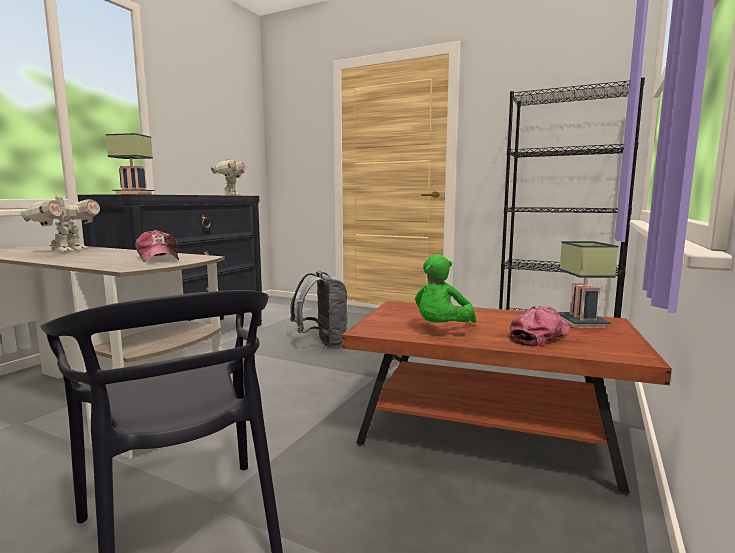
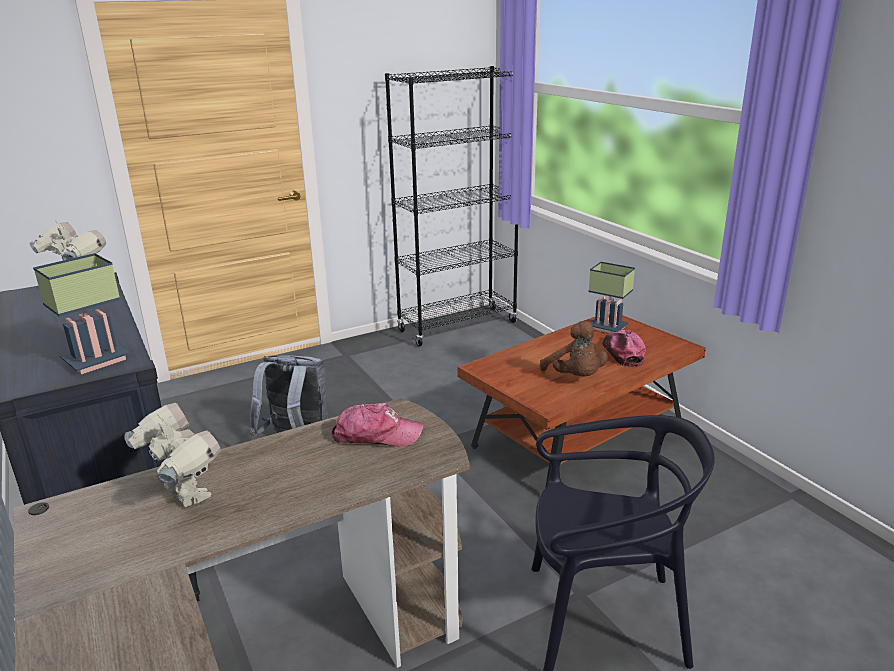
camera: 55 degrees left, 15 degrees up
green plush toy [415,254,476,323] -> brown plush toy [540,321,608,377]

